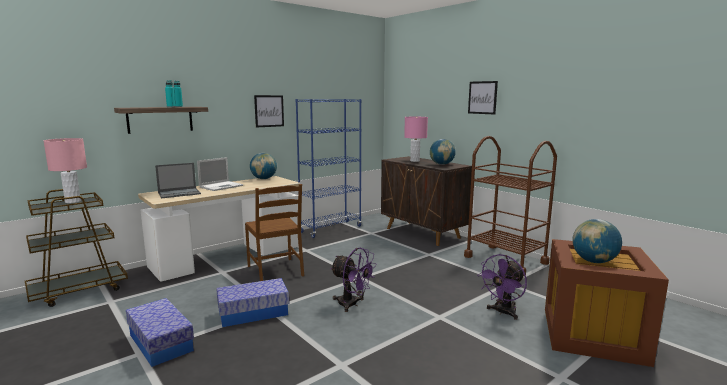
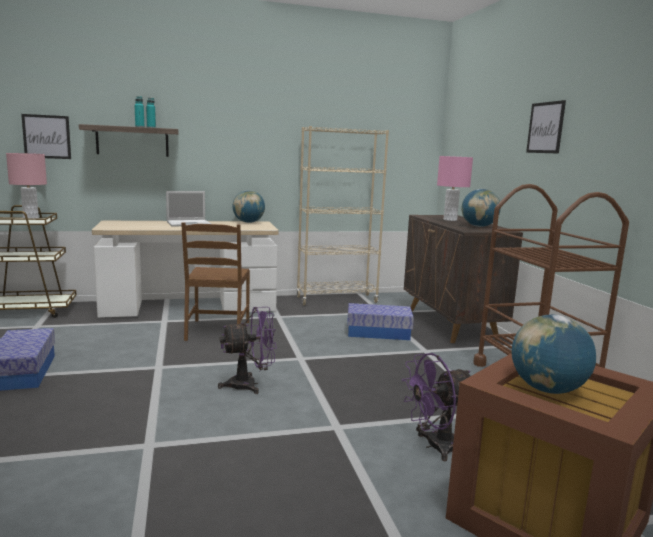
camera: 25 degrees right, 0 degrees up
laptop [155,163,201,198] -> none
storage box [216,278,289,327] -> storage box moved to [347,303,414,340]
picture [254,95,284,128] -> picture moved to [21,114,71,159]
blue bookcase [295,99,362,238] -> beige bookcase [296,126,389,305]
purple fan [330,248,377,312] -> purple fan turned 75 degrees counterclockwise [218,307,277,394]

